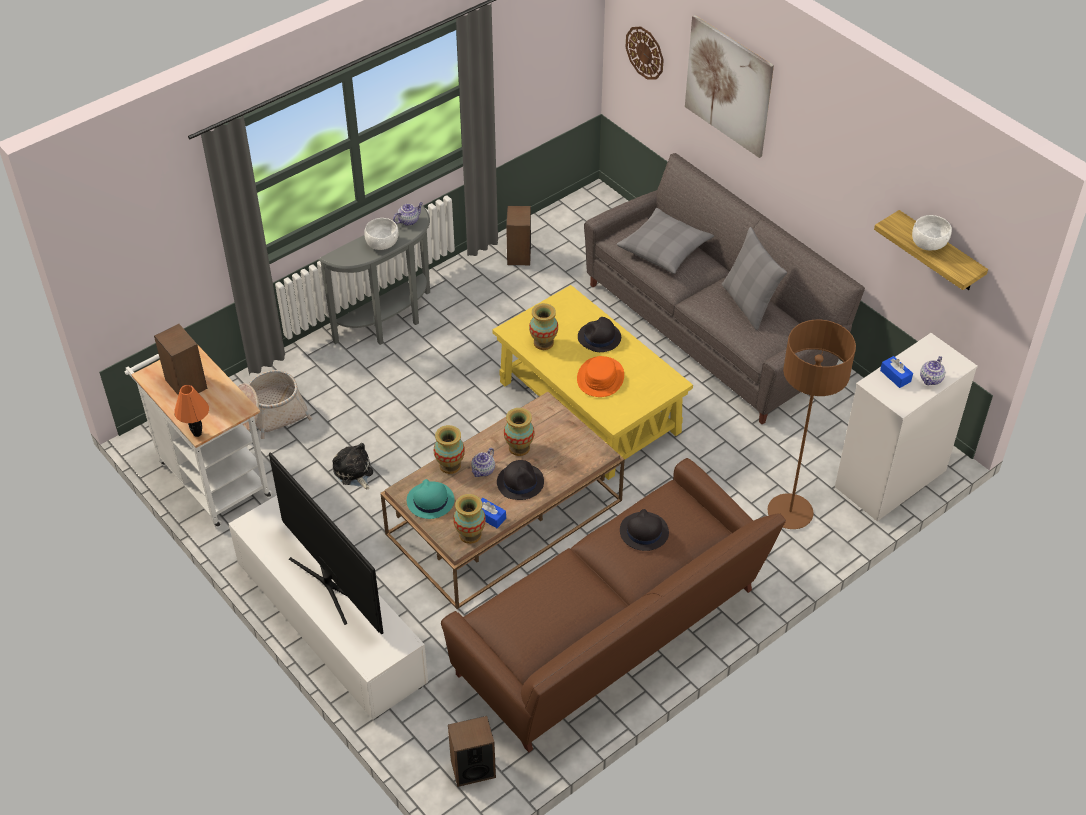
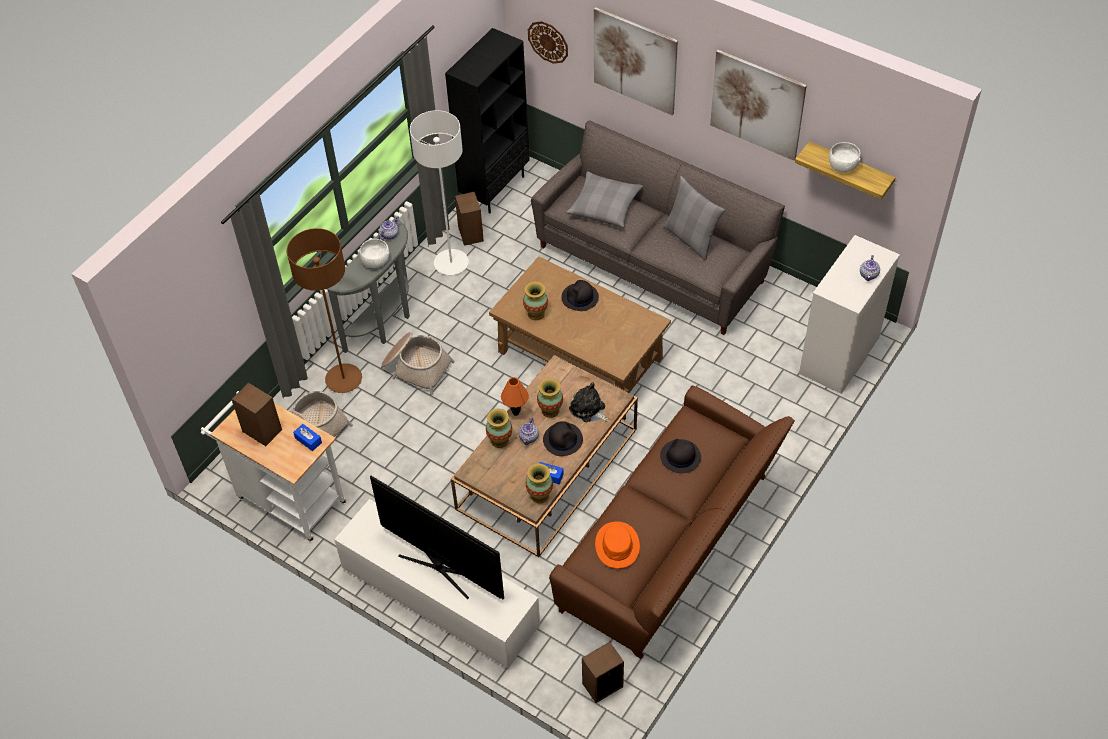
camera: 15 degrees left, 5 degrees up
orange table lamp [174,385,209,437] -> orange table lamp moved to [501,377,529,416]
plush toy [332,443,373,490] -> plush toy moved to [569,382,609,422]
turquoise hat [407,479,455,519] -> none
yellow coffee table [492,285,693,480] -> brown coffee table [489,256,671,393]
orange hat [577,356,624,397] -> orange hat moved to [595,522,640,568]
brown floor lamp [768,320,856,529] -> brown floor lamp moved to [287,228,362,393]
blue tissue box [880,356,913,388] -> blue tissue box moved to [293,424,322,451]
none -> basket [381,332,455,395]
none -> white floor lamp [410,110,469,275]
none -> black bookcase [445,28,530,214]
none -> picture [710,50,807,161]

